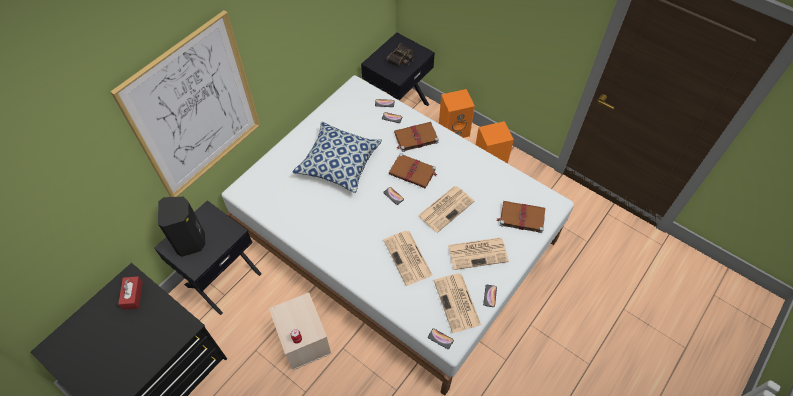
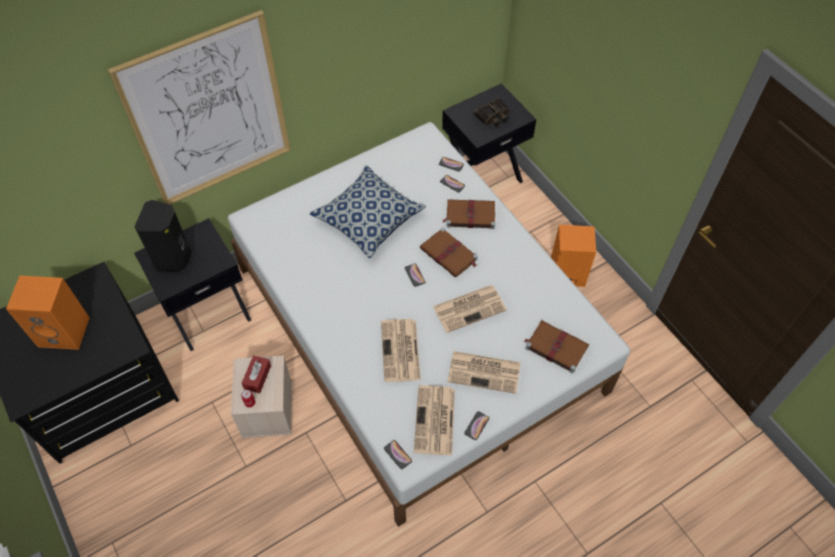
camera: 20 degrees right, 0 degrees up
red tissue box [118,276,143,310] -> red tissue box moved to [242,356,271,393]
orange speaker [439,89,475,138] -> orange speaker moved to [6,275,90,350]

